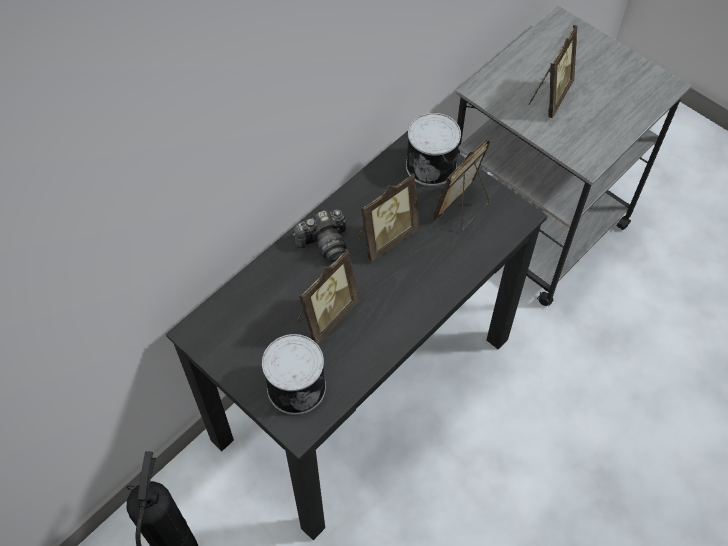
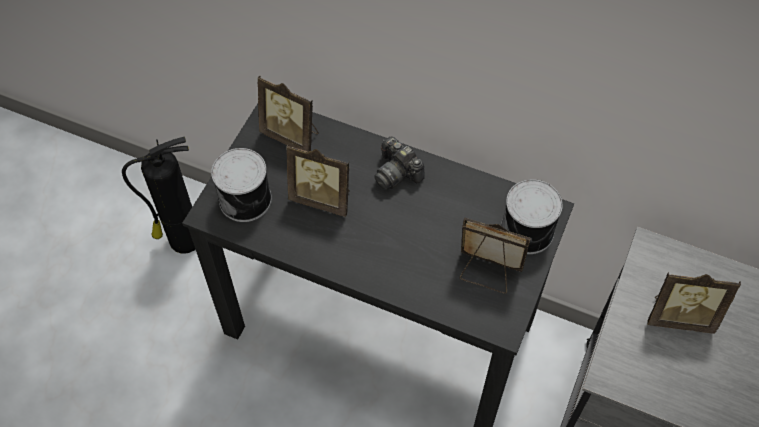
camera: 70 degrees right, 0 degrees up
picture frame [357,173,419,262] -> picture frame moved to [258,76,318,151]

